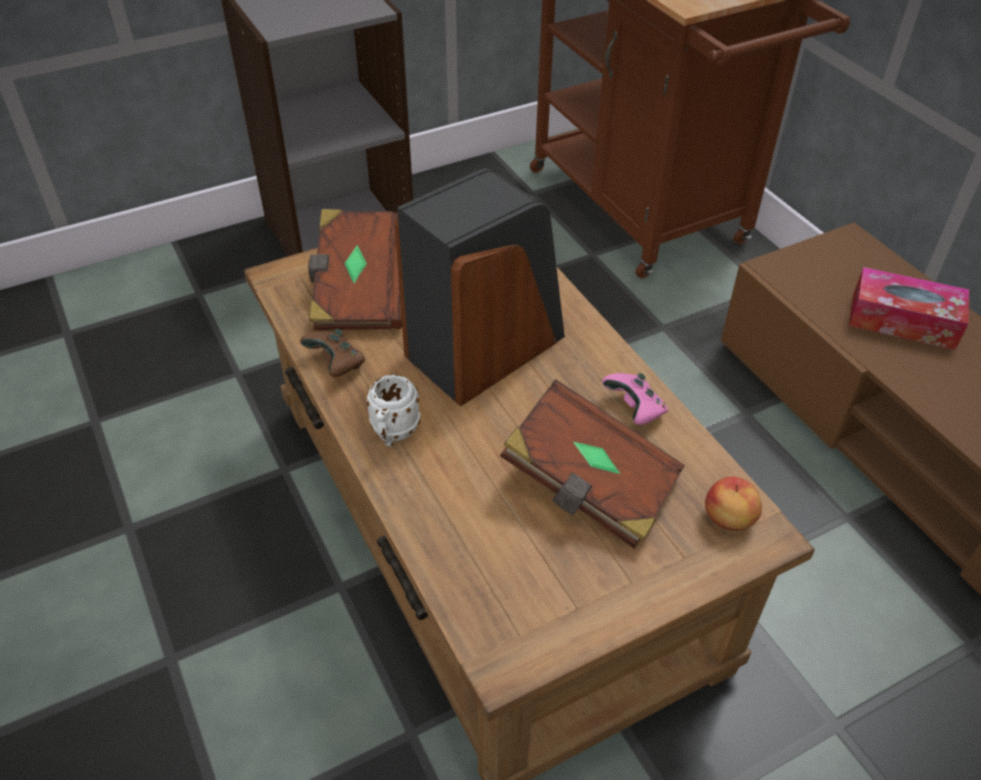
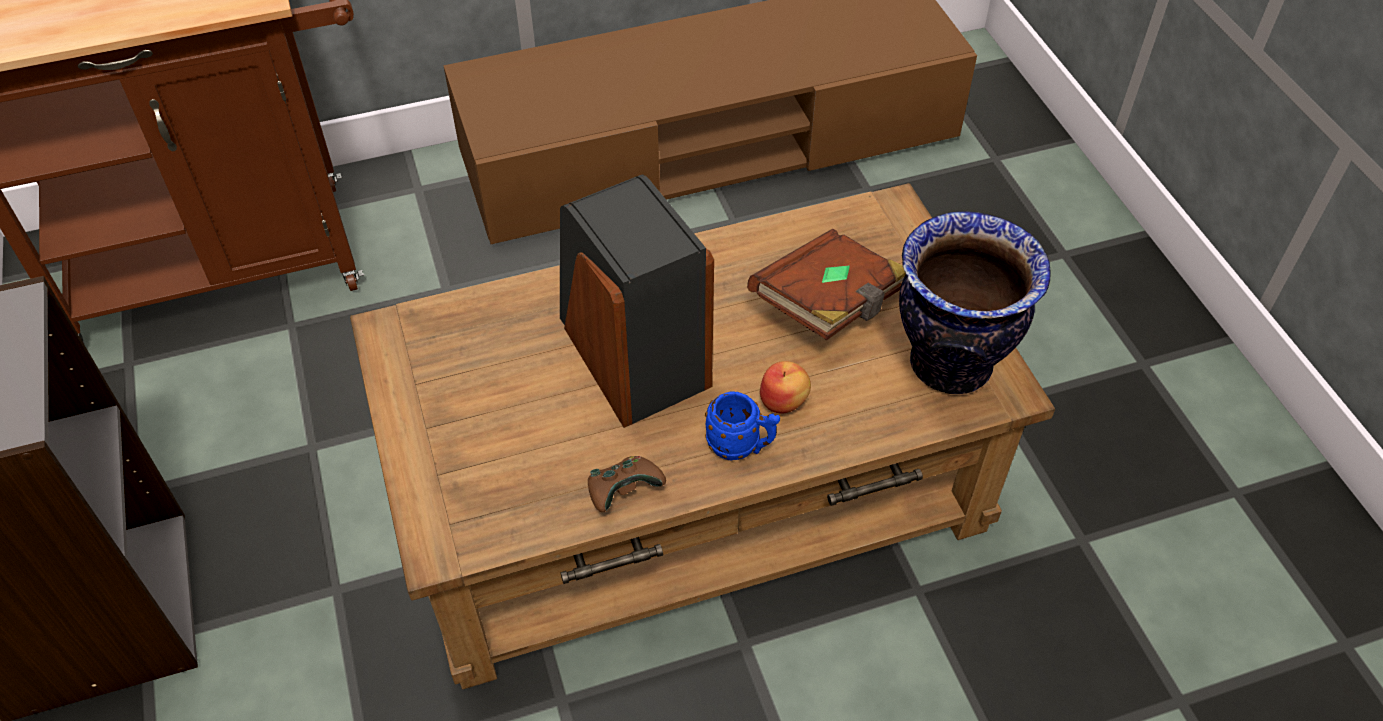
camera: 80 degrees left, 5 degrees up
brown book [308,209,402,330] -> none
white mug [367,375,420,447] -> blue mug [705,391,780,461]
pink game controller [602,373,668,425] -> none
apple [705,476,762,531] -> apple moved to [760,361,811,413]
tissue box [849,267,969,350] -> none
none -> vase [899,211,1050,394]

